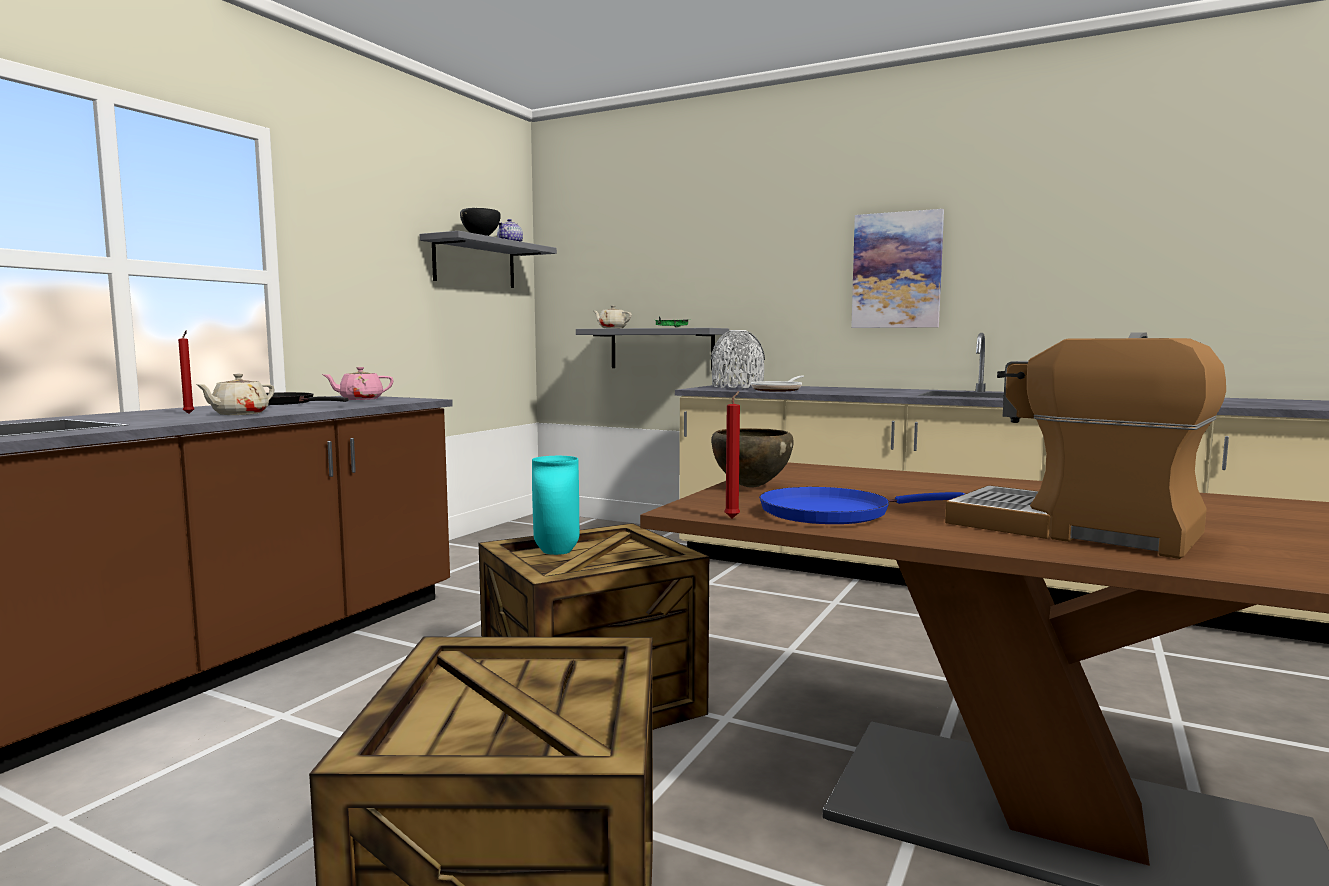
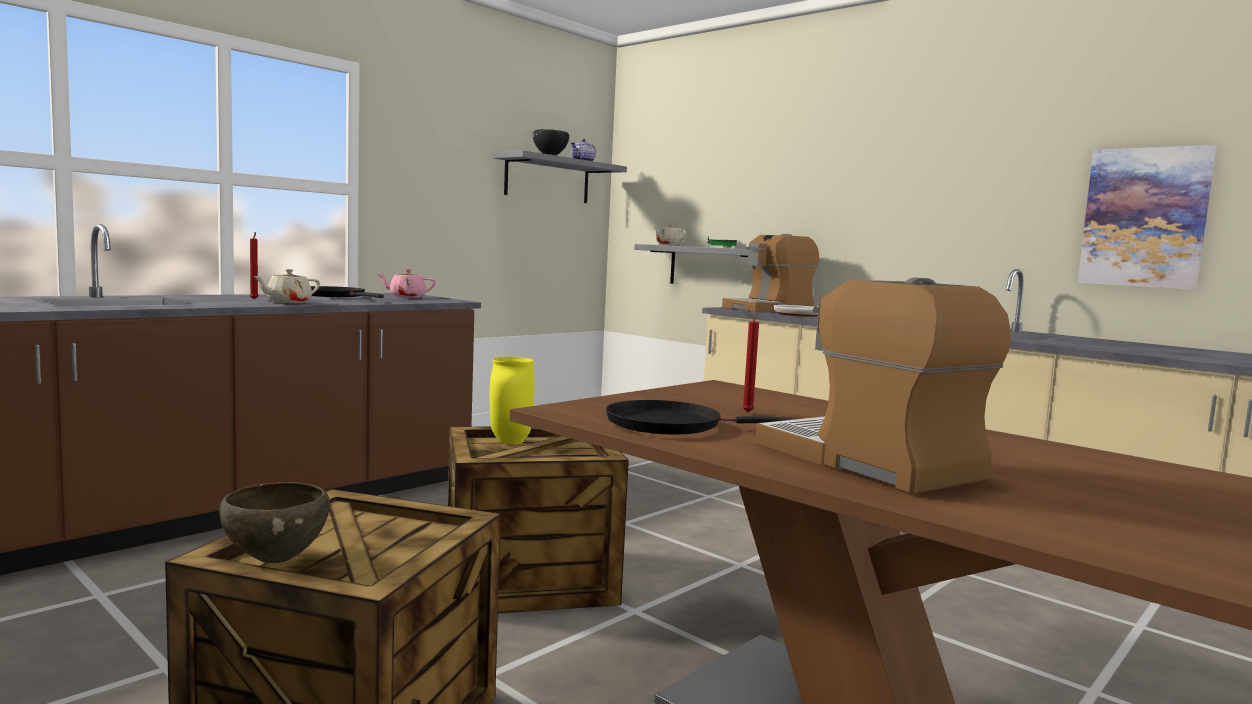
camera: 15 degrees right, 0 degrees up
turquoise vase [532,456,579,555] -> yellow vase [490,357,535,444]
grey vase [711,330,765,389] -> coffee machine [722,234,819,312]
brown bowl [711,428,794,487] -> brown bowl moved to [220,482,329,563]
red candle [724,391,740,518] -> red candle moved to [742,312,761,413]
blue frying pan [759,487,965,524] -> black frying pan [606,400,796,434]
picture [851,209,944,328] -> picture moved to [1077,145,1217,290]

